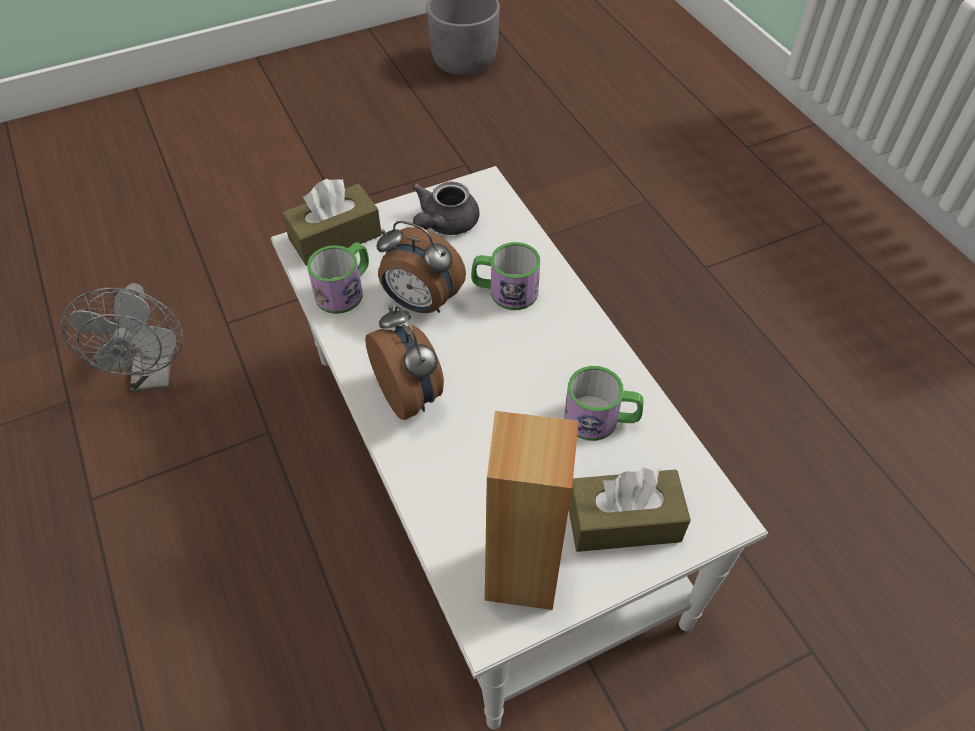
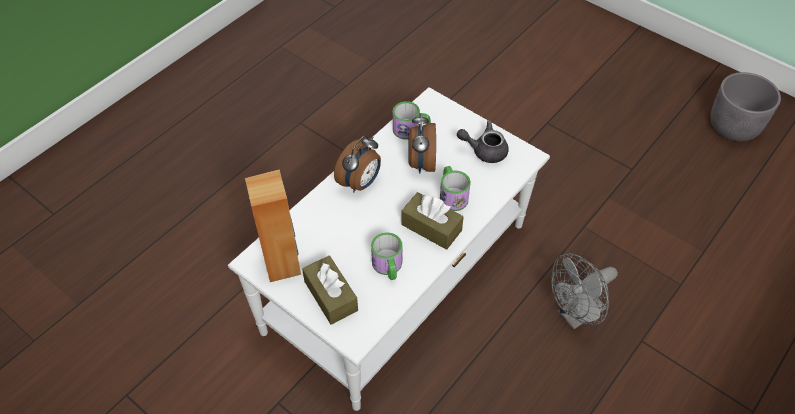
camera: 65 degrees right, 0 degrees up
grey fan [61,283,183,392] -> grey fan moved to [551,253,618,329]
brown tissue box [282,179,382,266] -> brown tissue box moved to [401,192,464,250]

